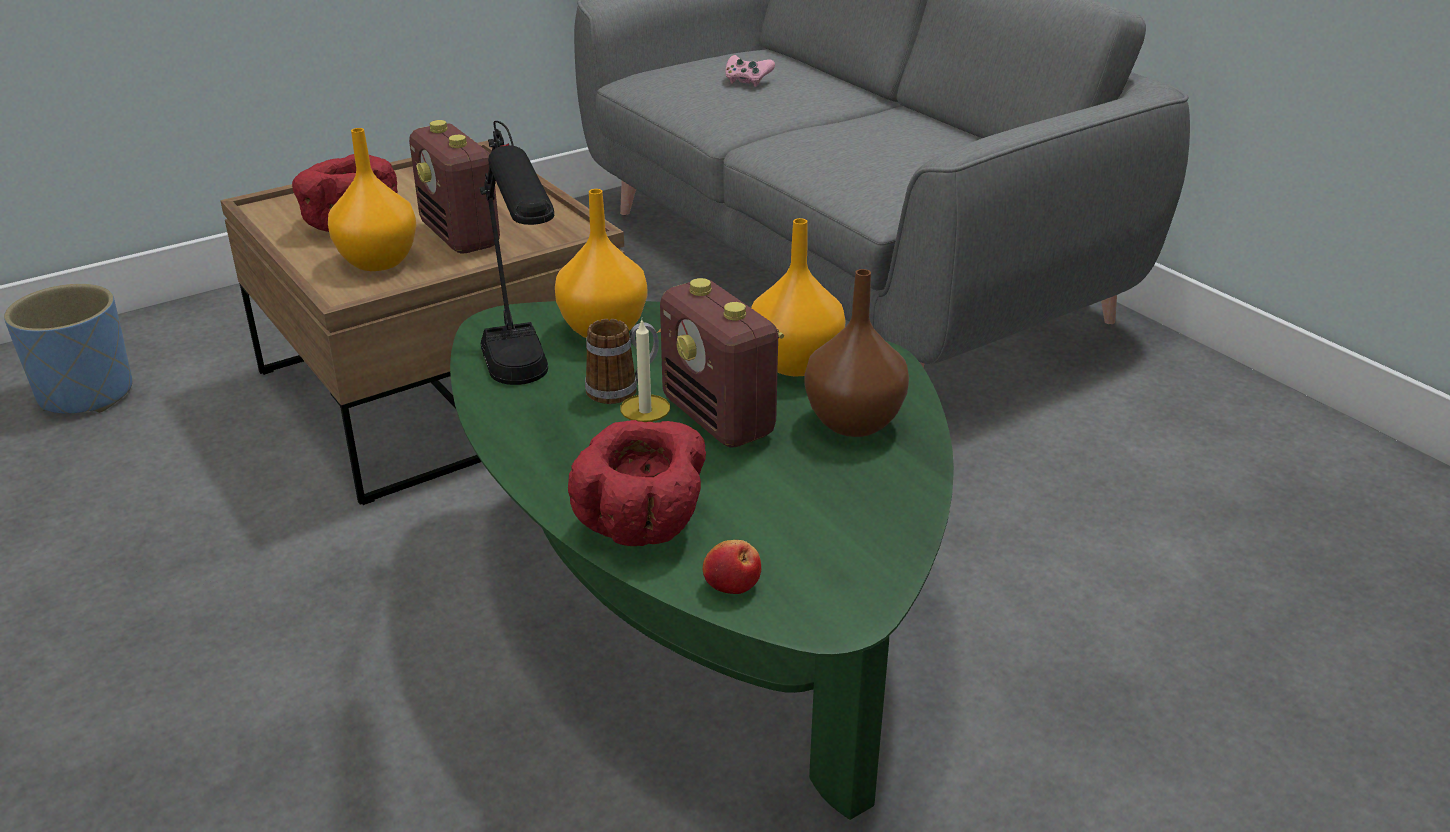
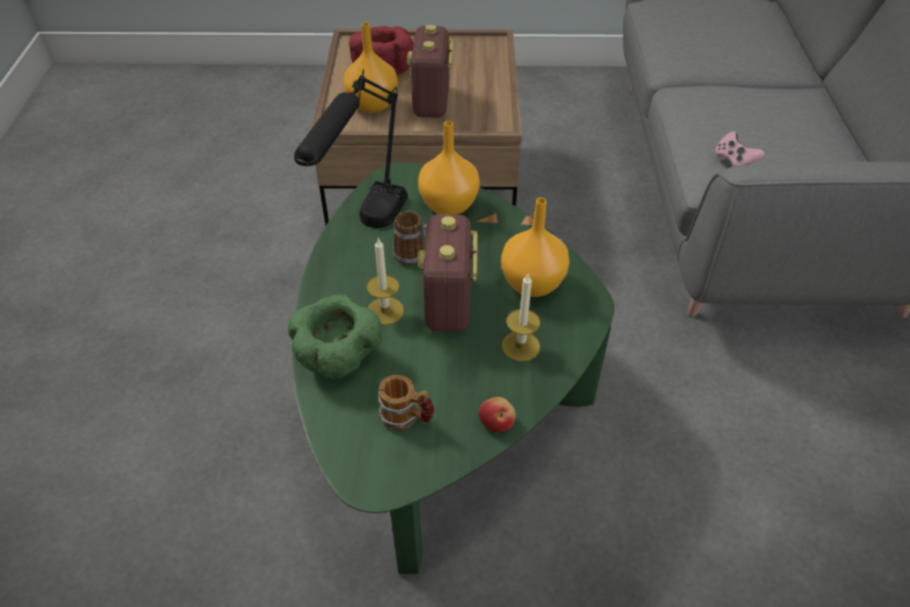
camera: 35 degrees right, 15 degrees up
blue planter [4,284,132,414] -> none
red bowl [568,420,706,546] -> green bowl [288,294,382,380]
apple [702,540,761,594] -> apple moved to [479,397,516,432]
pink game controller [726,55,775,87] -> pink game controller moved to [715,131,765,166]
brown vase [804,269,909,437] -> candle [502,274,540,362]
none -> mug [378,375,434,431]

